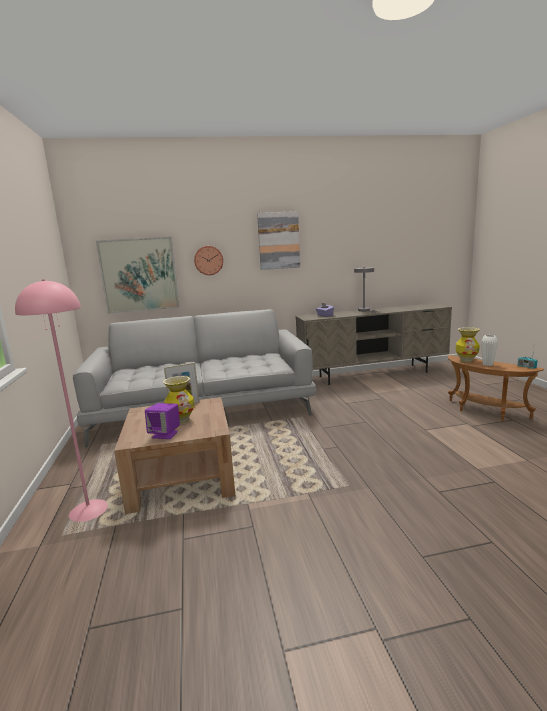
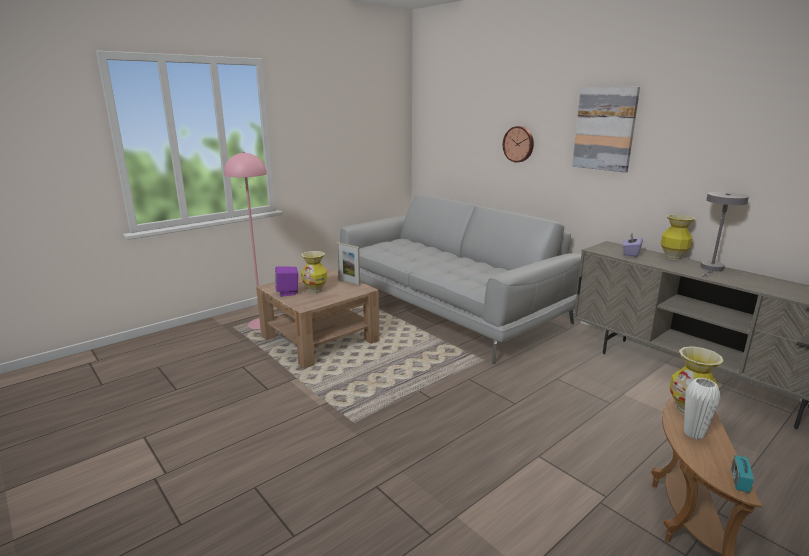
camera: 60 degrees right, 5 degrees up
picture [96,237,180,314] -> none
none -> vase [661,214,695,260]

